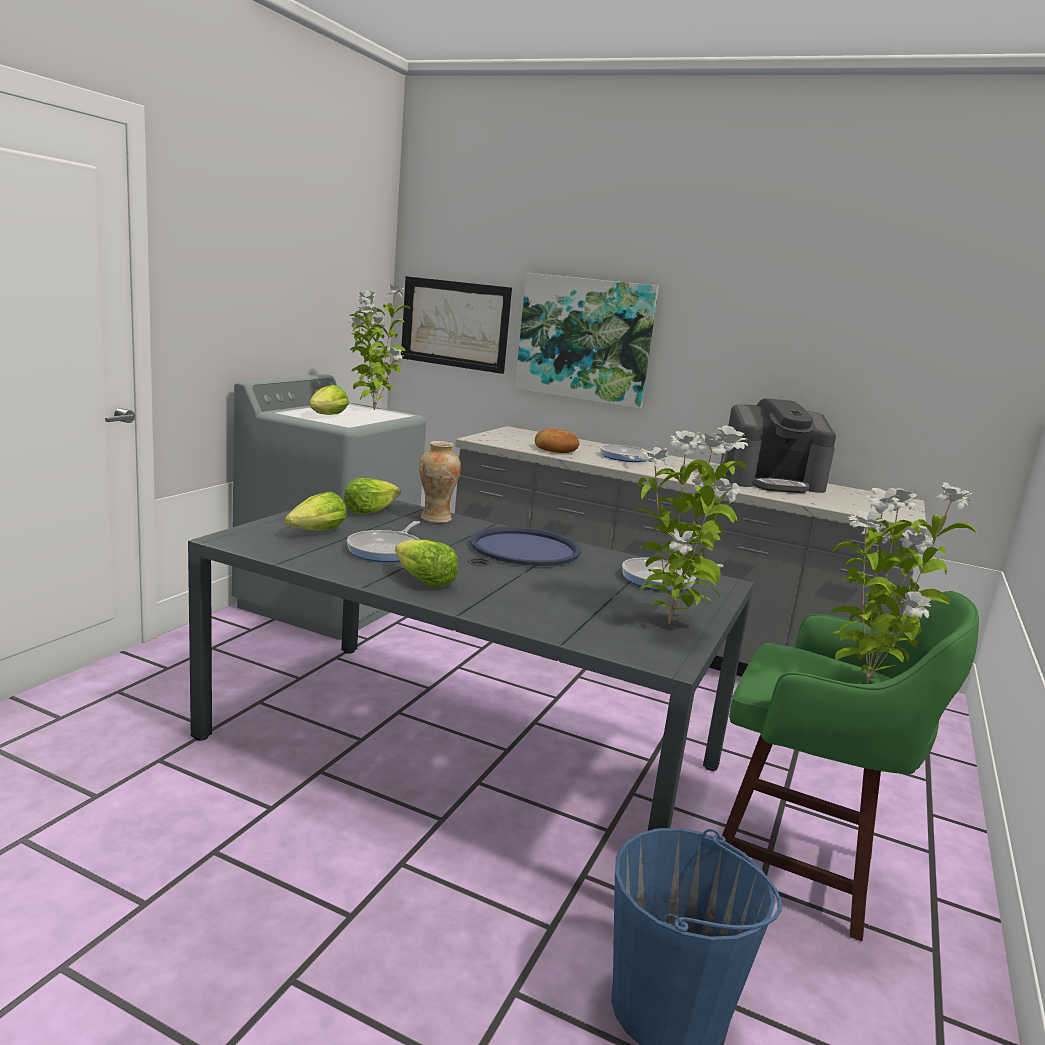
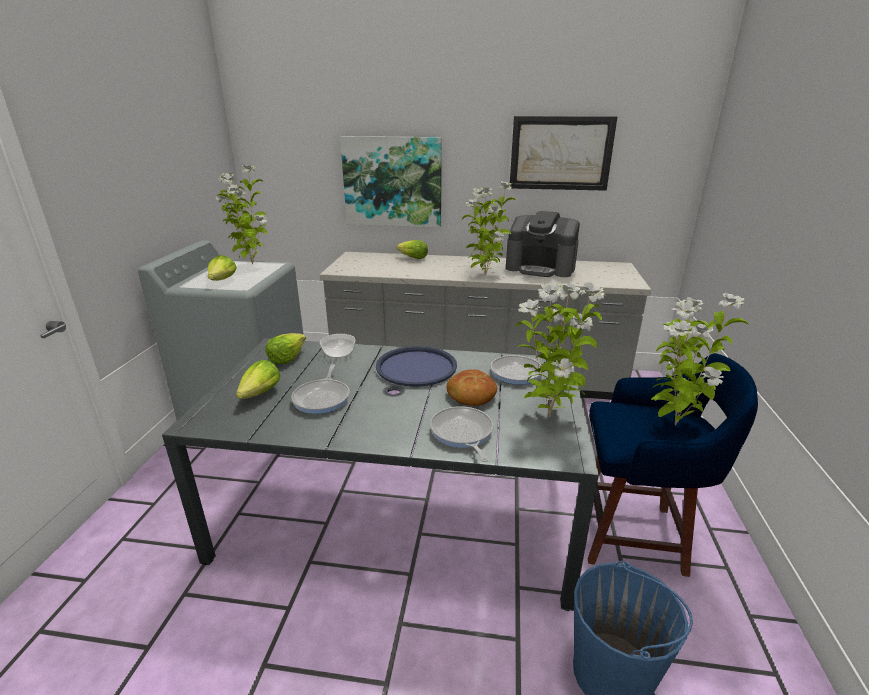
camera: 15 degrees left, 10 degrees up
lettuce [395,540,458,587] -> lettuce moved to [396,240,428,259]
picture [401,276,512,374] -> picture moved to [510,116,617,191]
vase [419,441,461,523] -> bowl [320,334,355,358]
bread [535,429,579,453] -> bread moved to [447,369,497,406]
frying pan [600,445,648,462] -> frying pan moved to [430,406,493,462]
coffee machine [720,398,836,493] -> coffee machine turned 45 degrees clockwise [506,211,580,277]
green stool [722,591,979,941] -> blue stool [588,353,758,577]
none -> potted plant [462,181,517,276]

